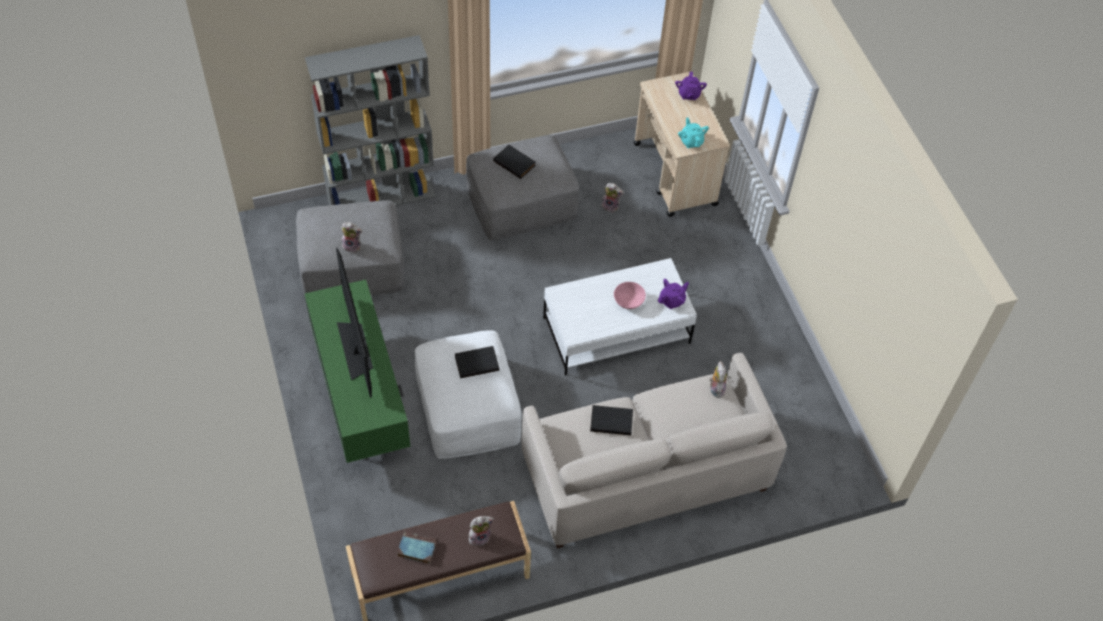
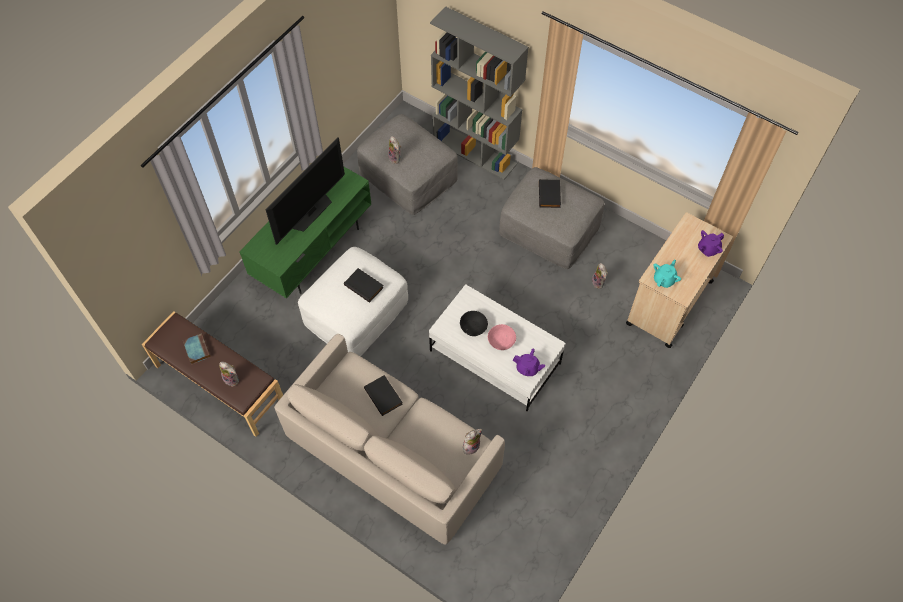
camera: 55 degrees right, 5 degrees up
none -> black bowl [460,311,488,336]

